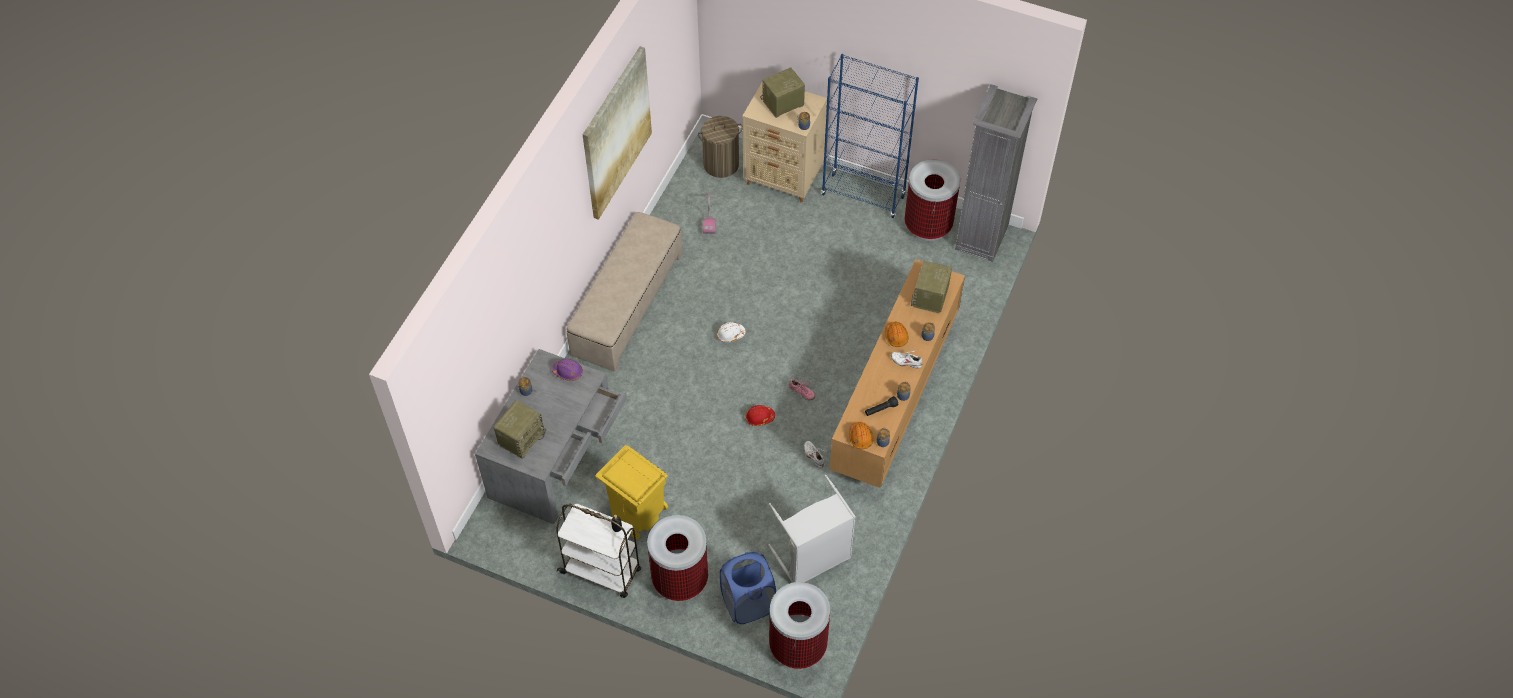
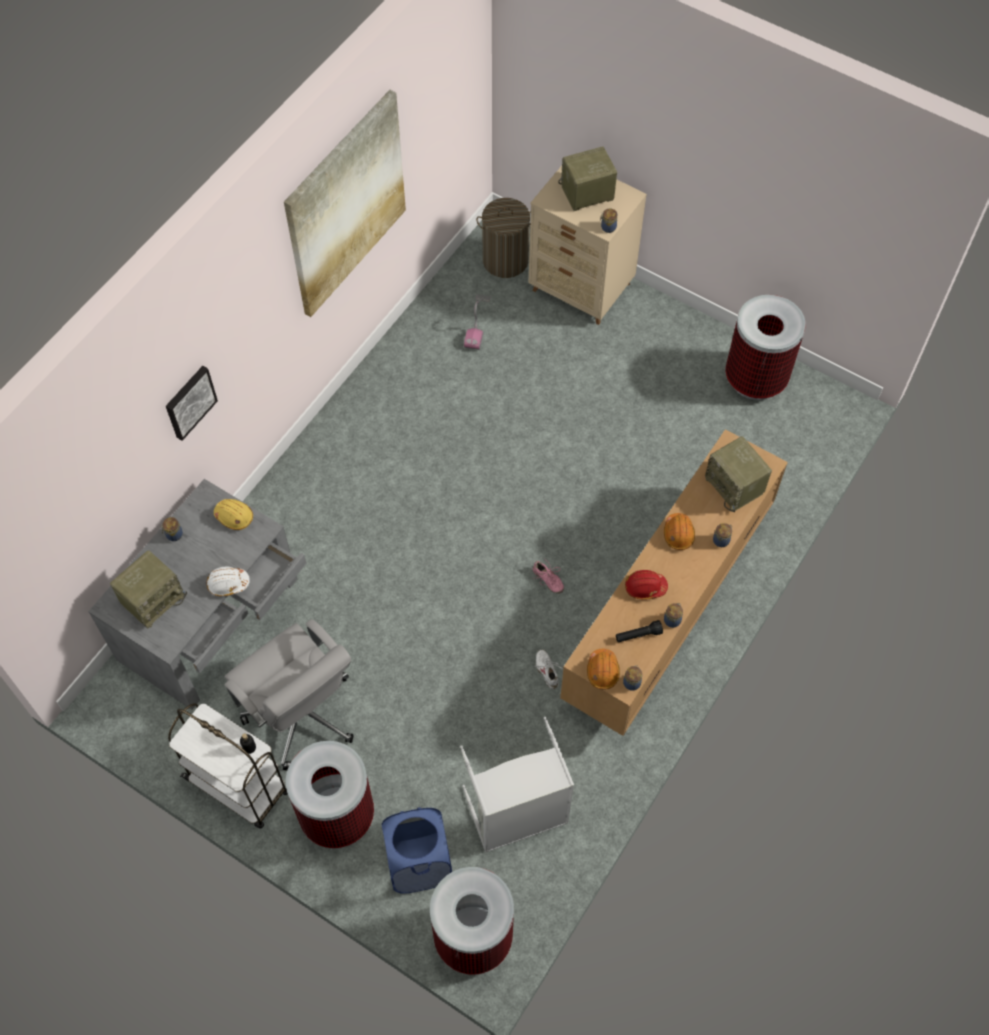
camera: 10 degrees right, 5 degrees up
purple hard hat [552,359,583,381] -> yellow hard hat [214,499,253,530]
beige bench [567,212,683,372] -> none
yellow trash can [595,445,668,539] -> grey office chair [225,619,353,770]
white hard hat [717,322,745,342] -> white hard hat moved to [206,567,250,596]
red hard hat [745,405,775,426] -> red hard hat moved to [625,570,668,599]
blue bookcase [821,54,919,218] -> none
white shoe [891,351,923,368] -> none
radio [911,261,952,314] -> radio turned 60 degrees counterclockwise [705,436,772,512]
grey cabinet [955,84,1038,262] -> none
none -> picture [166,366,218,441]

